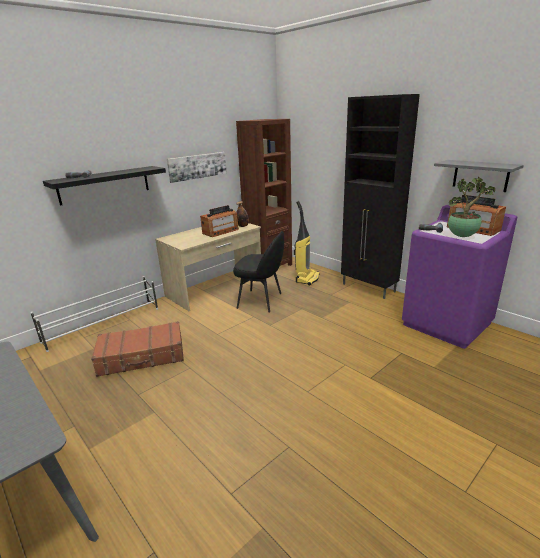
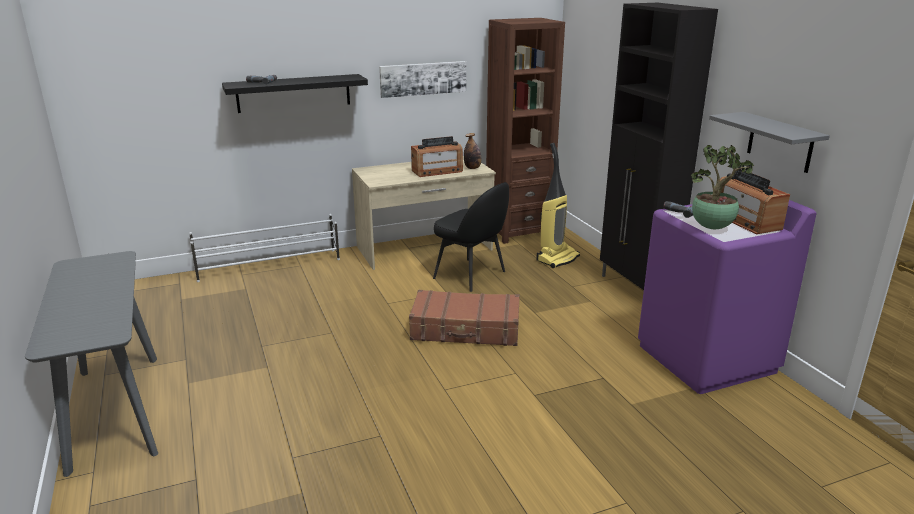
camera: 20 degrees right, 0 degrees up
brown suitcase [91,321,184,377] -> brown suitcase moved to [409,290,520,346]

